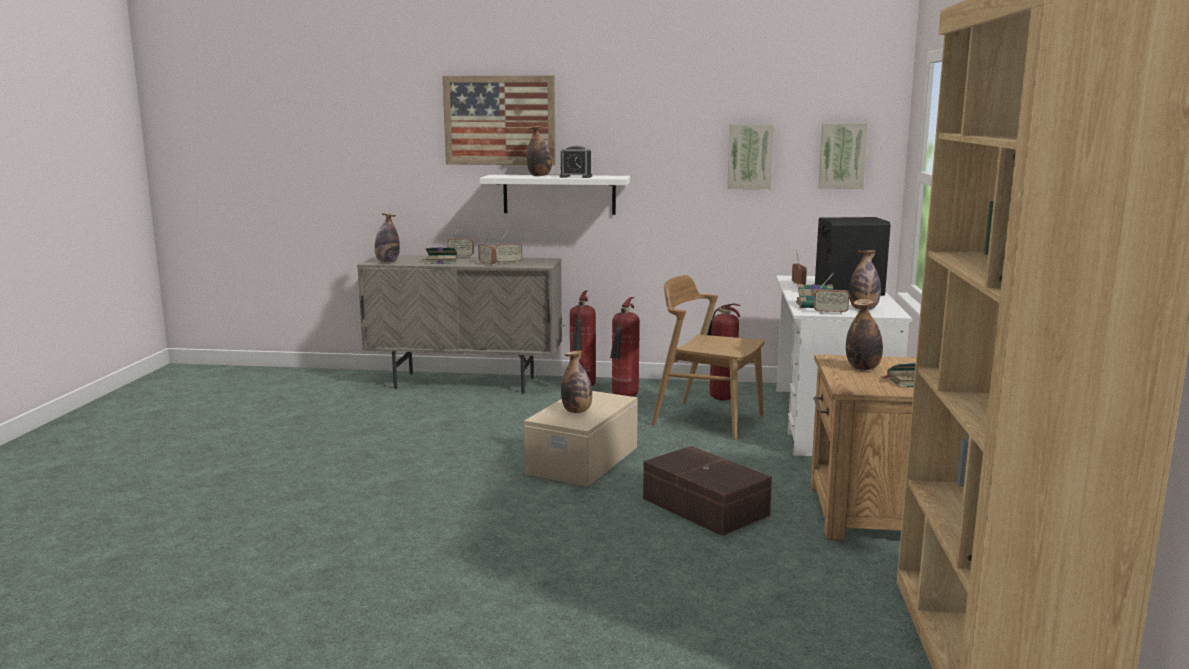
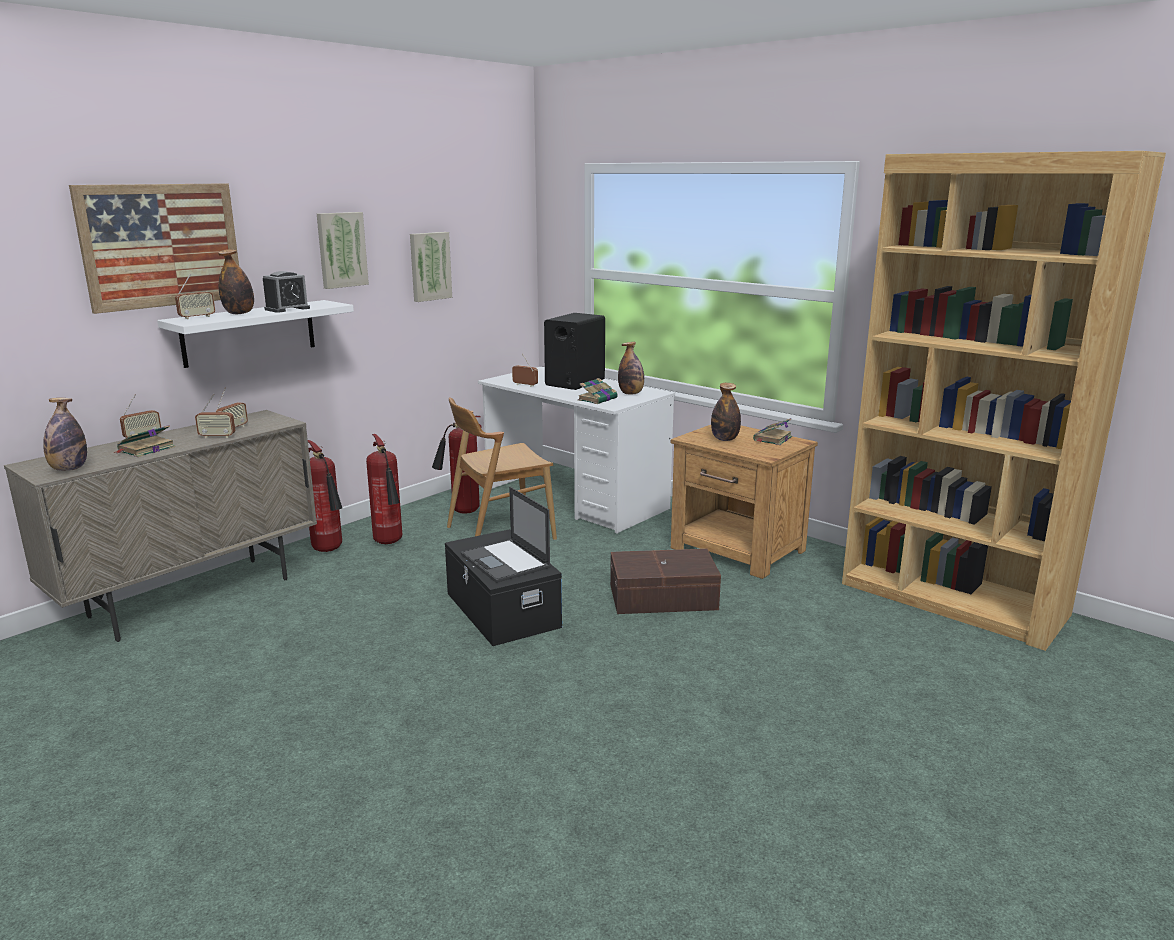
camera: 55 degrees left, 5 degrees up
beige storage box [524,391,638,487] -> black storage box [445,529,562,646]
bottle [561,351,592,413] -> laptop [461,487,551,583]
radio [814,272,849,314] -> radio moved to [175,274,215,319]
picture [818,123,868,189] -> picture moved to [317,212,369,289]

